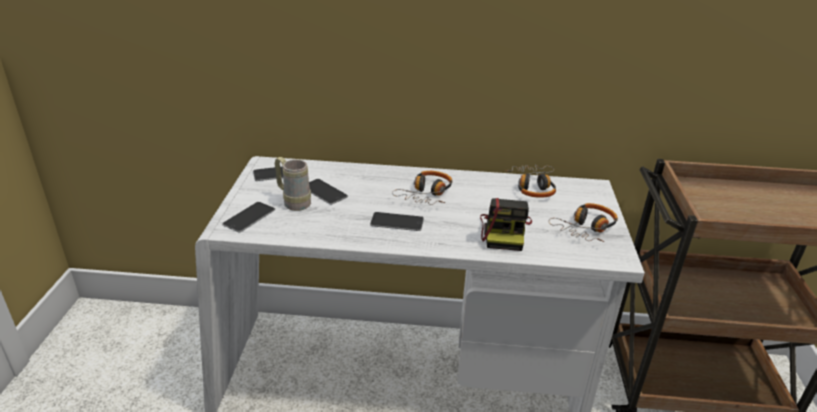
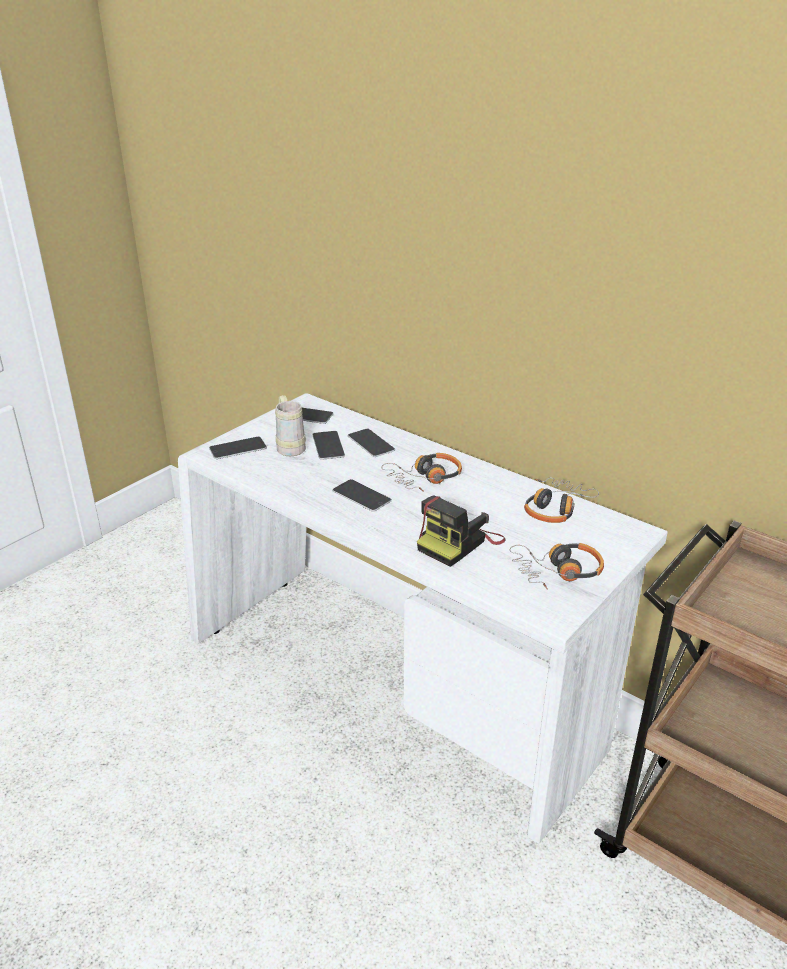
camera: 35 degrees right, 0 degrees up
none -> phone [348,429,395,457]

